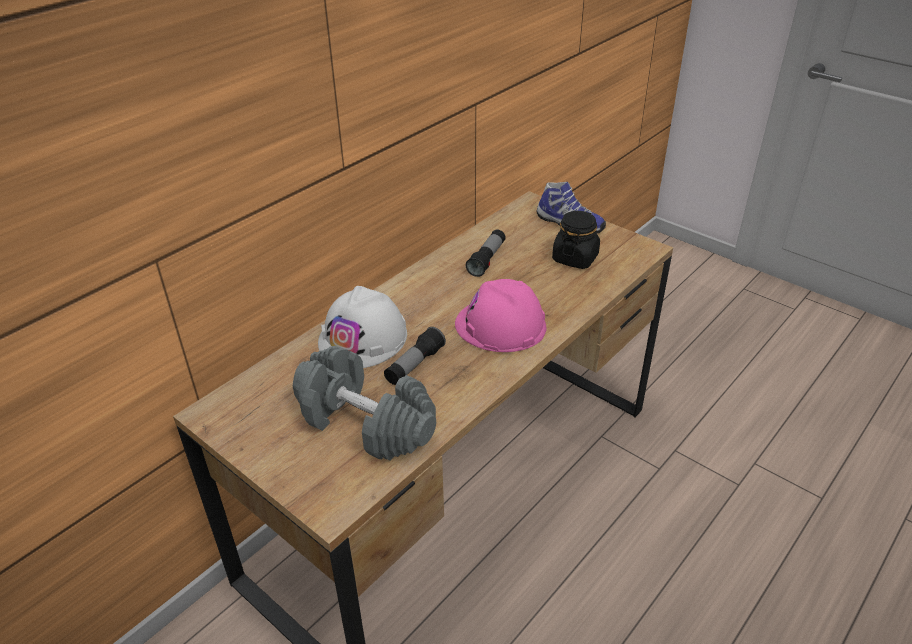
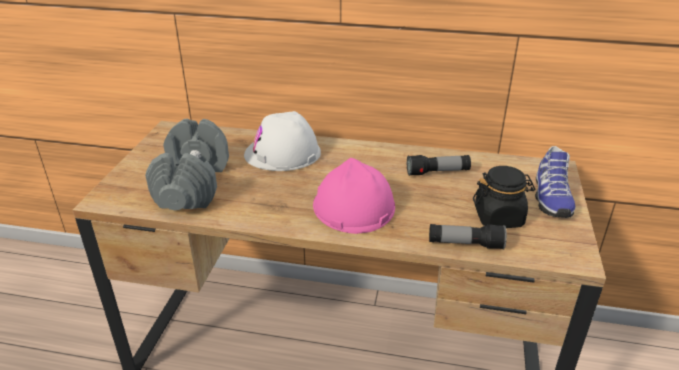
camera: 60 degrees right, 5 degrees down
flashlight [384,327,446,385] -> flashlight moved to [429,224,507,250]

